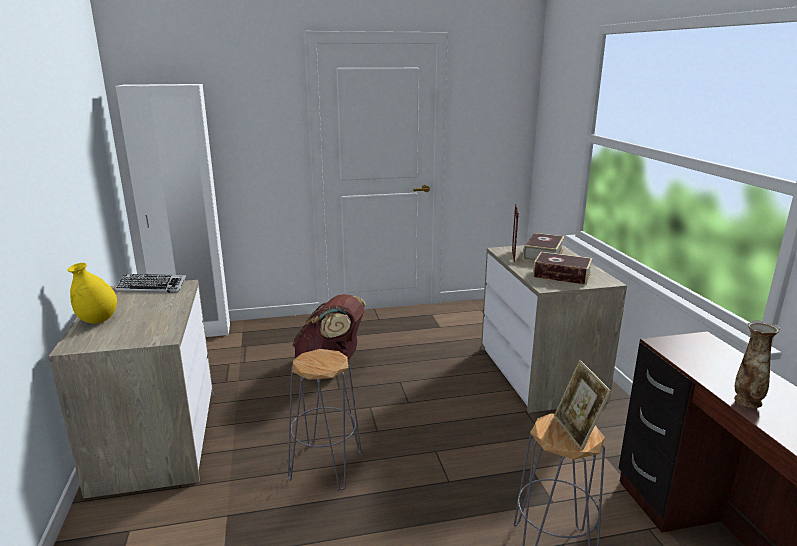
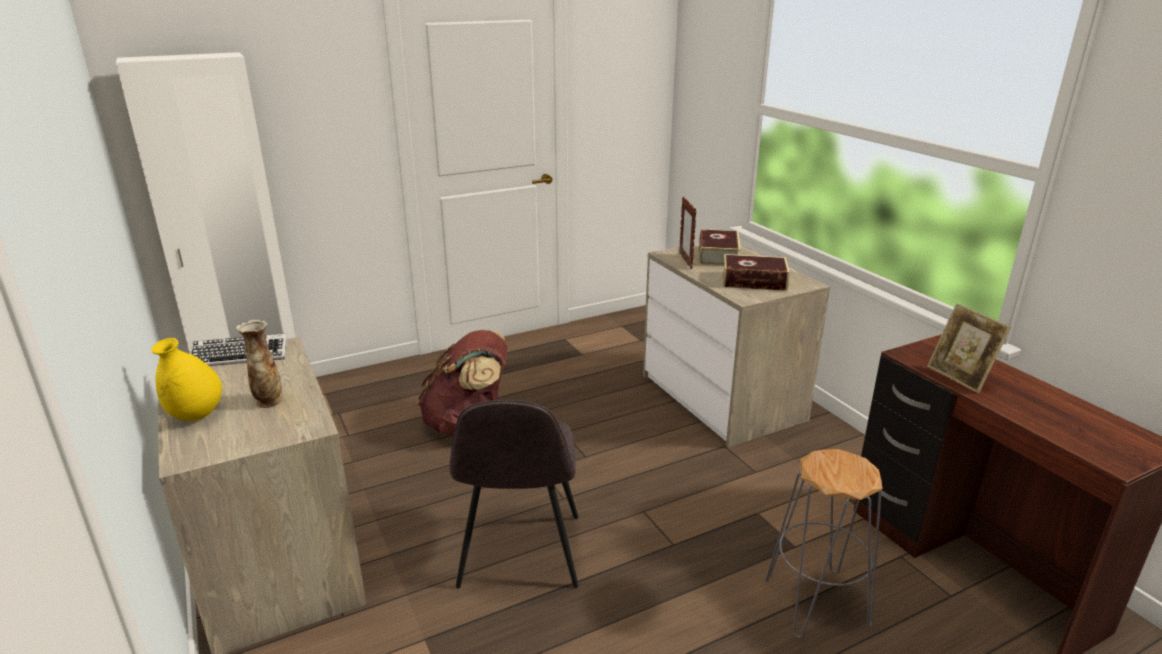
camera: 15 degrees left, 5 degrees up
grey stool [288,349,362,490] -> grey chair [450,400,578,588]
picture frame [554,360,611,451] -> picture frame moved to [927,303,1011,393]
vase [734,321,780,408] -> vase moved to [236,319,283,408]

